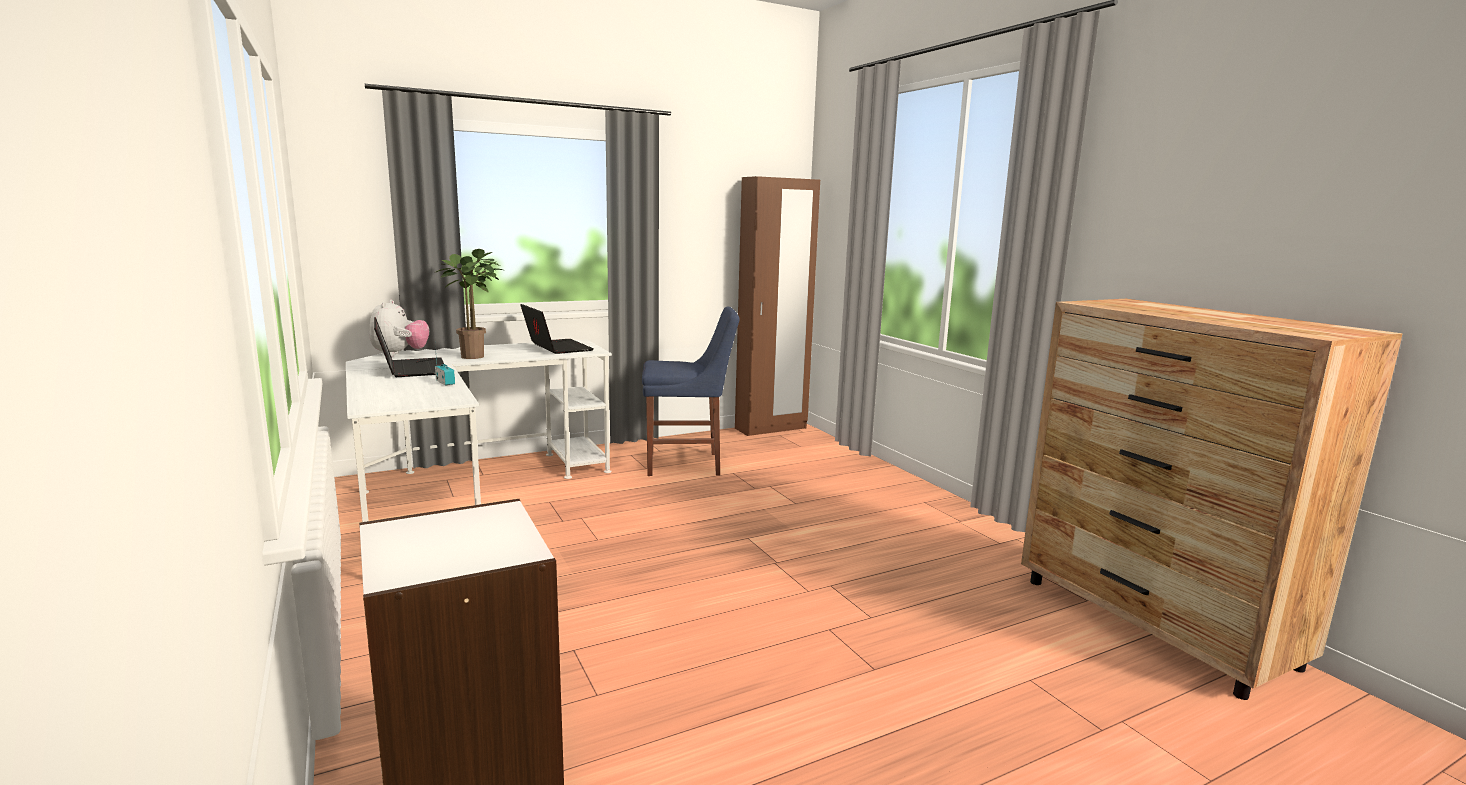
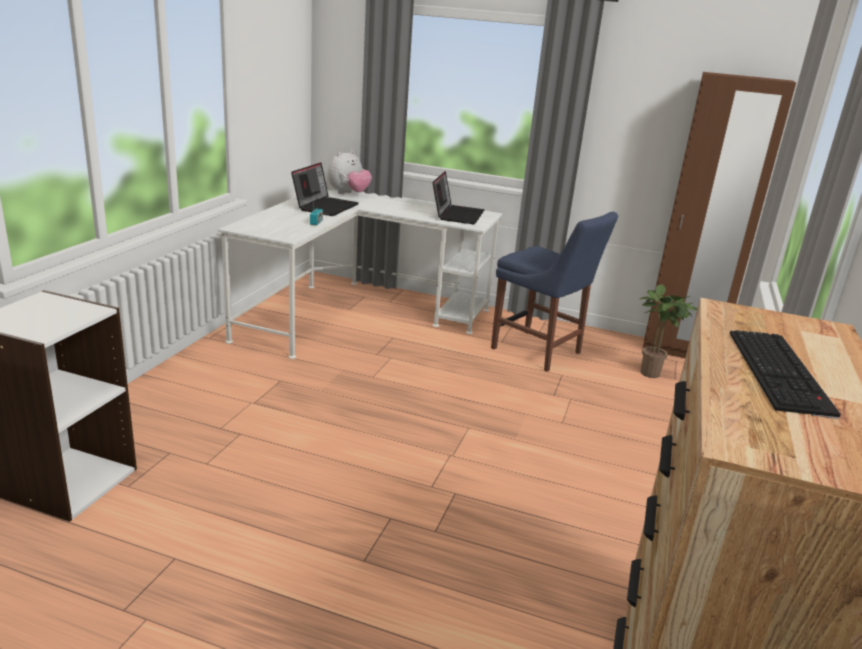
camera: 45 degrees right, 10 degrees up
potted plant [436,249,503,359] -> potted plant moved to [640,284,698,378]
none -> keyboard [730,330,841,419]

